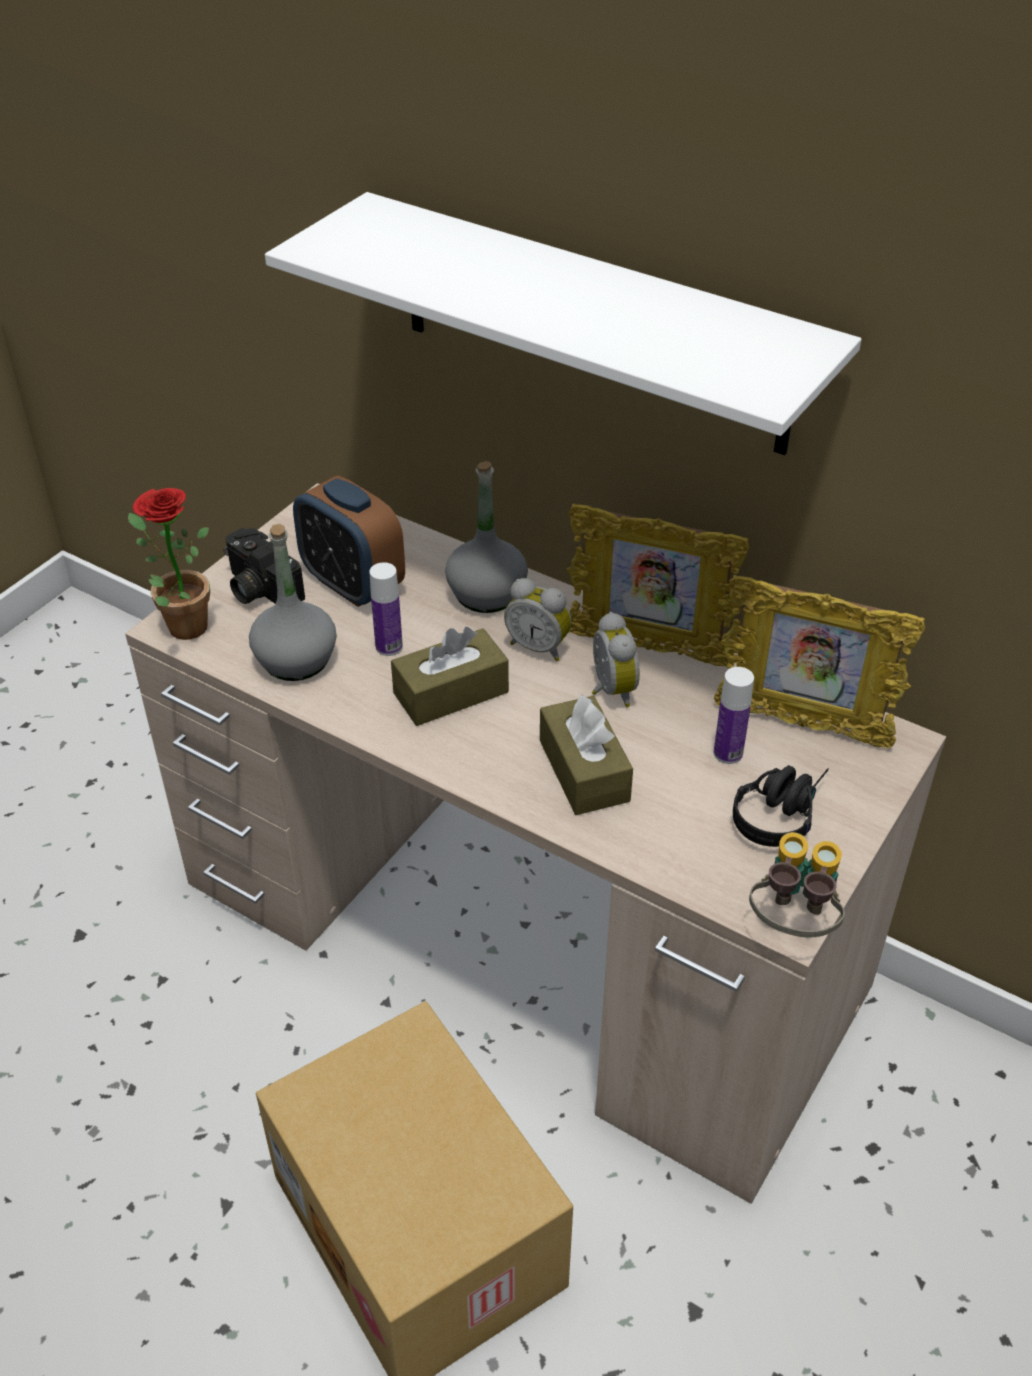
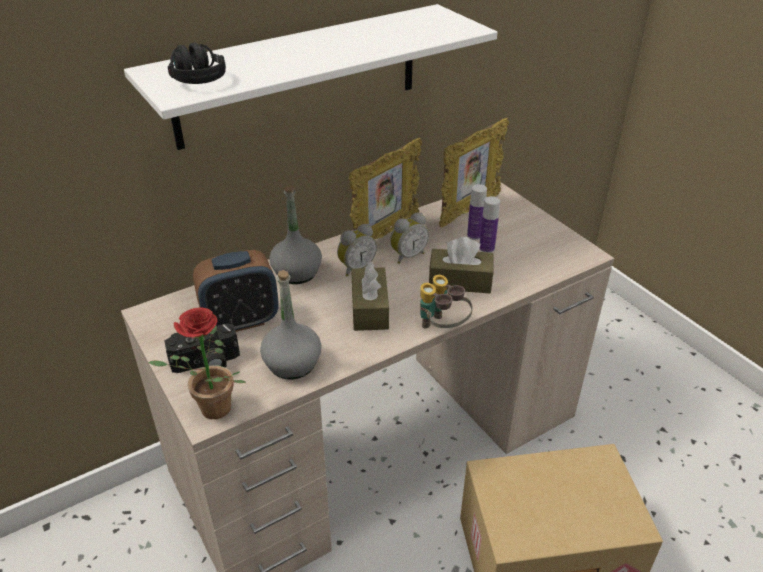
camera: 65 degrees left, 5 degrees down
bottle [369,562,403,656] -> bottle moved to [479,196,500,253]
alarm clock [592,612,640,708] -> alarm clock turned 135 degrees clockwise [390,213,429,264]
black headphones [733,765,829,847] -> black headphones moved to [168,42,226,84]
binoculars [749,832,845,937] -> binoculars moved to [420,275,473,329]

